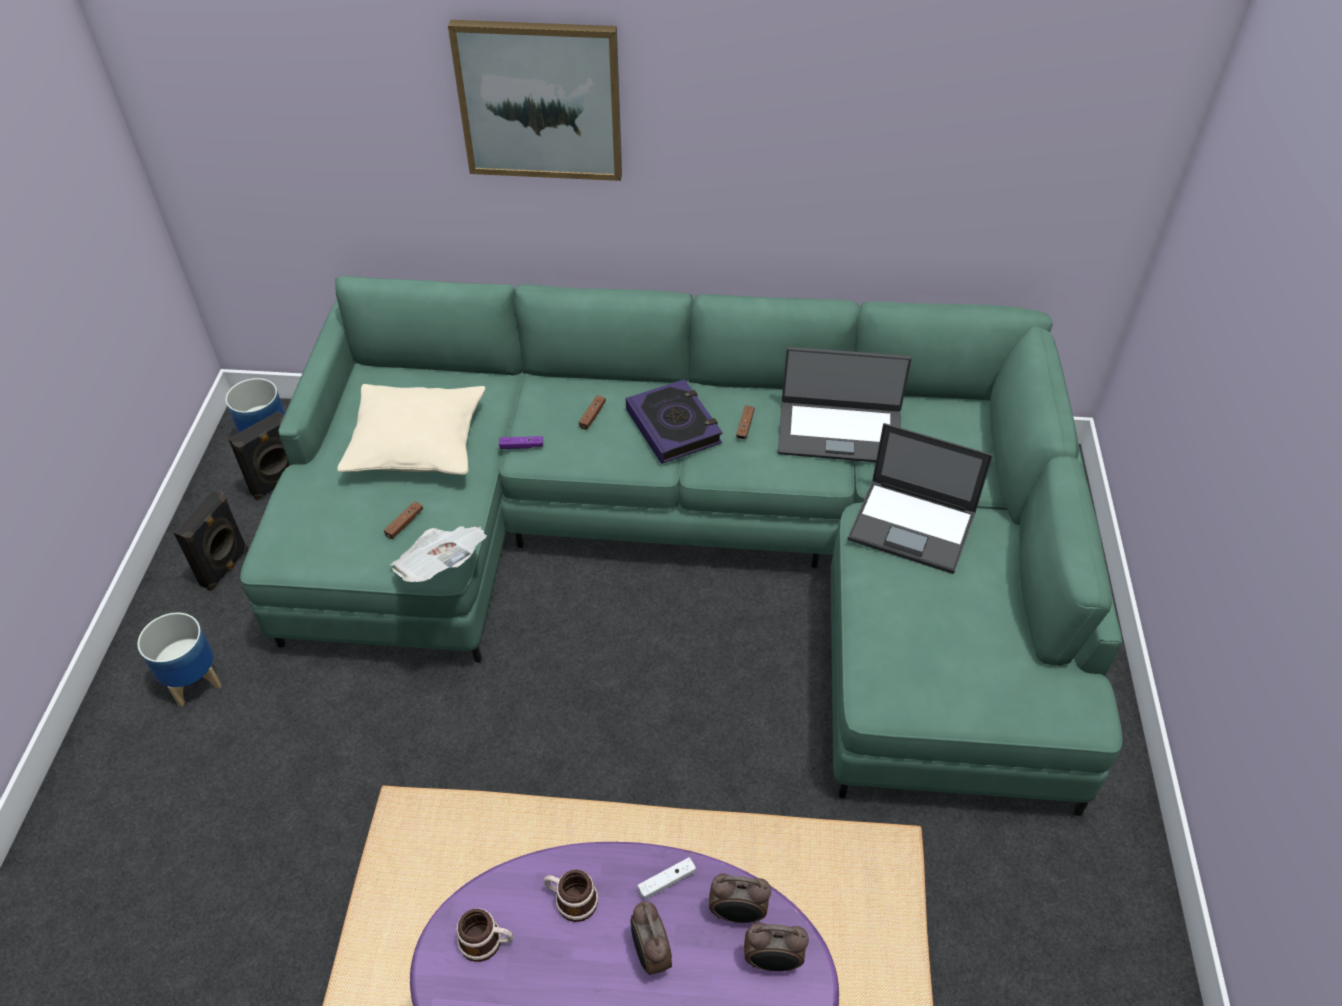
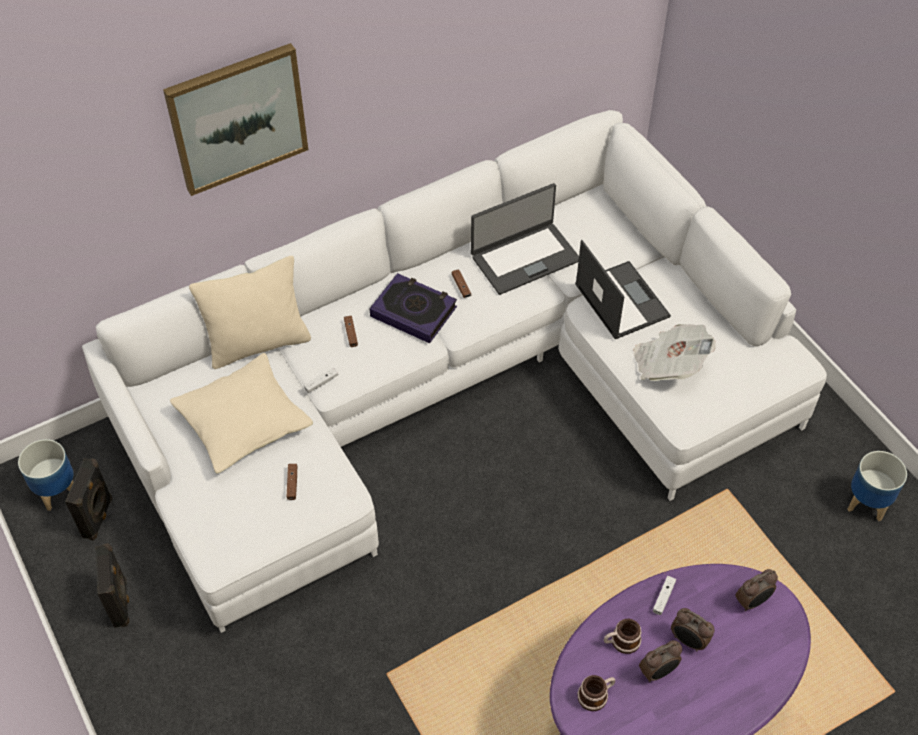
camera: 35 degrees left, 5 degrees up
planter [138,612,222,707] -> planter moved to [847,451,907,521]
green sofa [240,276,1122,816] -> white sofa [82,110,827,633]
newspaper [390,526,487,582] -> newspaper moved to [633,324,716,381]
purple game controller [499,436,543,449] -> white game controller [304,368,338,393]
alarm clock [709,873,771,923] -> alarm clock moved to [639,640,682,682]
laptop [848,423,993,574] -> laptop turned 105 degrees counterclockwise [575,240,671,339]
none -> beige pillow [189,256,311,369]

